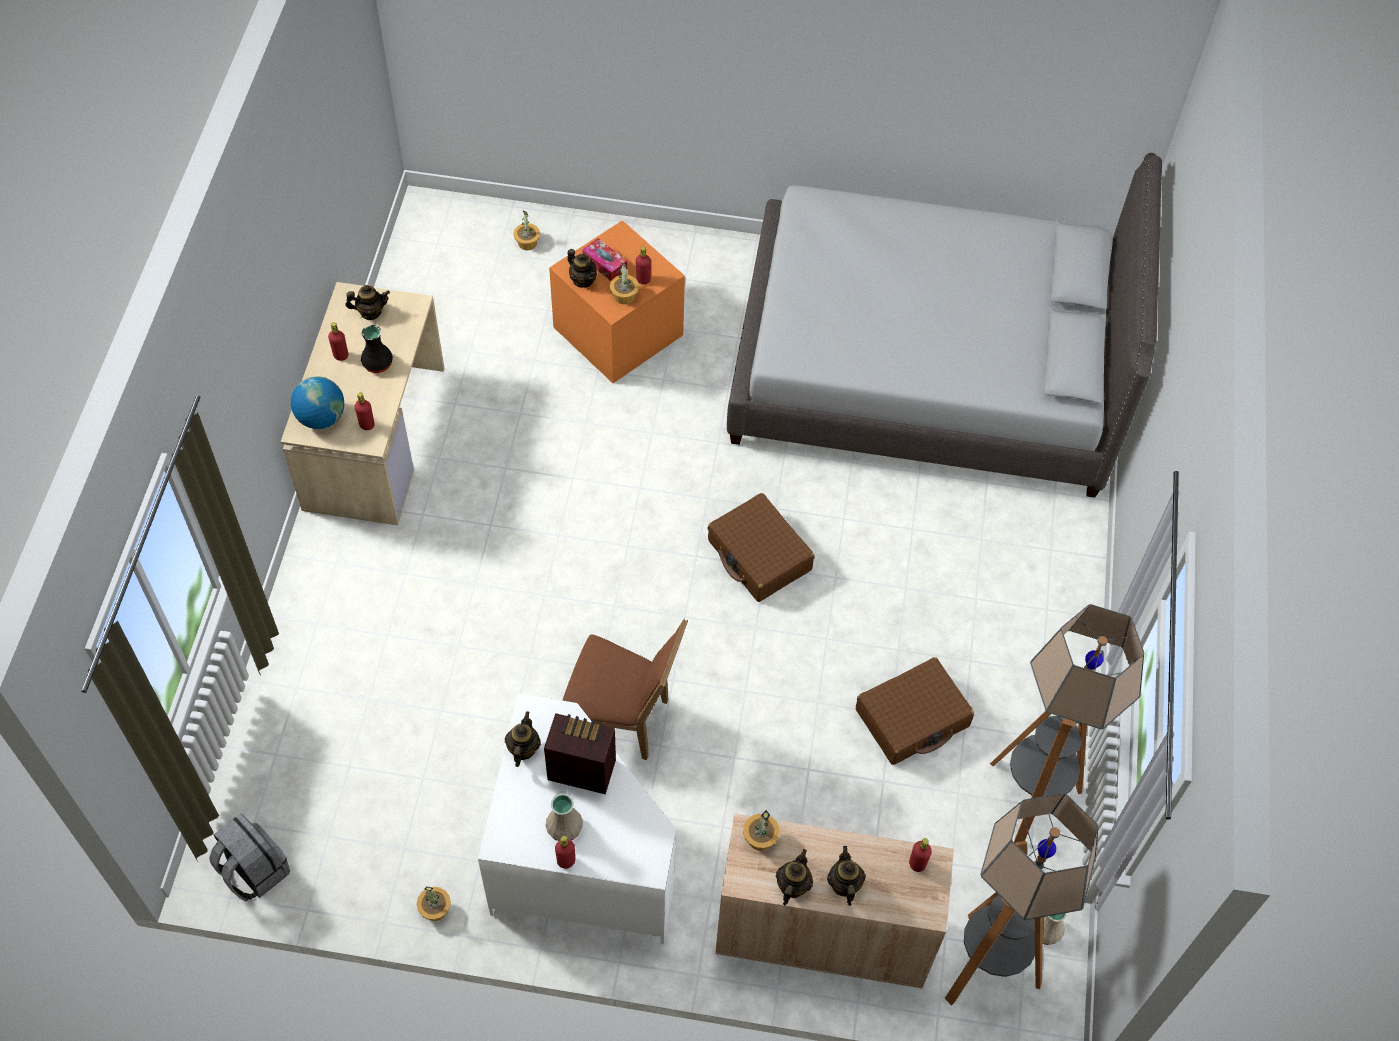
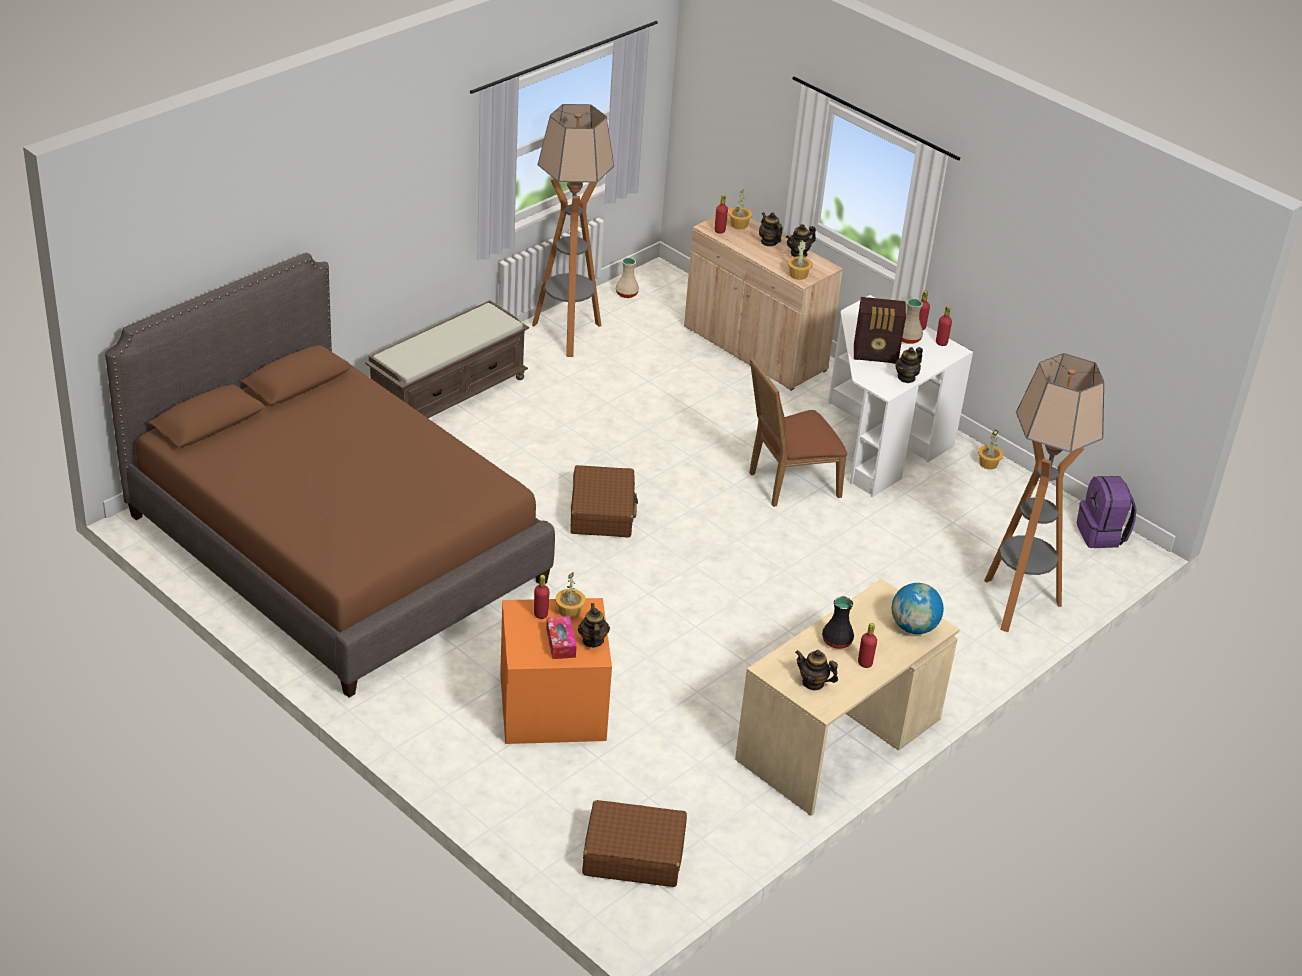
camera: 145 degrees left, 20 degrees down
grey backpack [209,813,290,901] -> purple backpack [1077,476,1137,548]
red bottle [355,393,375,430] -> red bottle moved to [936,306,952,346]
potted plant [513,211,540,250] -> potted plant moved to [728,189,752,229]
radio [544,713,616,794] -> radio turned 45 degrees counterclockwise [854,297,906,364]
brown chair [562,618,688,760] -> brown chair turned 75 degrees counterclockwise [749,357,847,507]
grey bed [727,153,1162,498] -> brown bed [105,253,555,698]
teapot [827,846,866,906] -> teapot turned 120 degrees clockwise [759,212,783,246]
brown suitcase [856,657,974,765] -> brown suitcase moved to [582,800,687,887]
floor lamp [945,793,1098,1006] -> floor lamp moved to [984,353,1104,632]
none -> brown bench [365,300,529,418]

